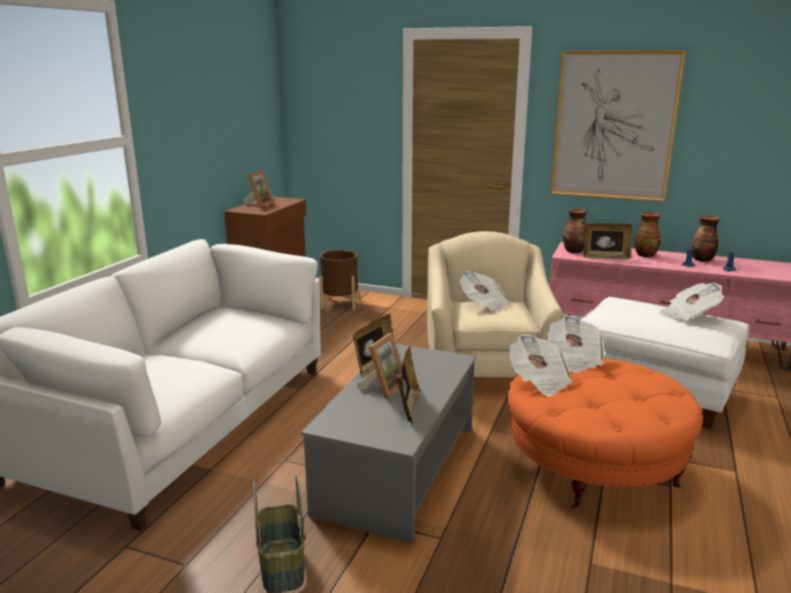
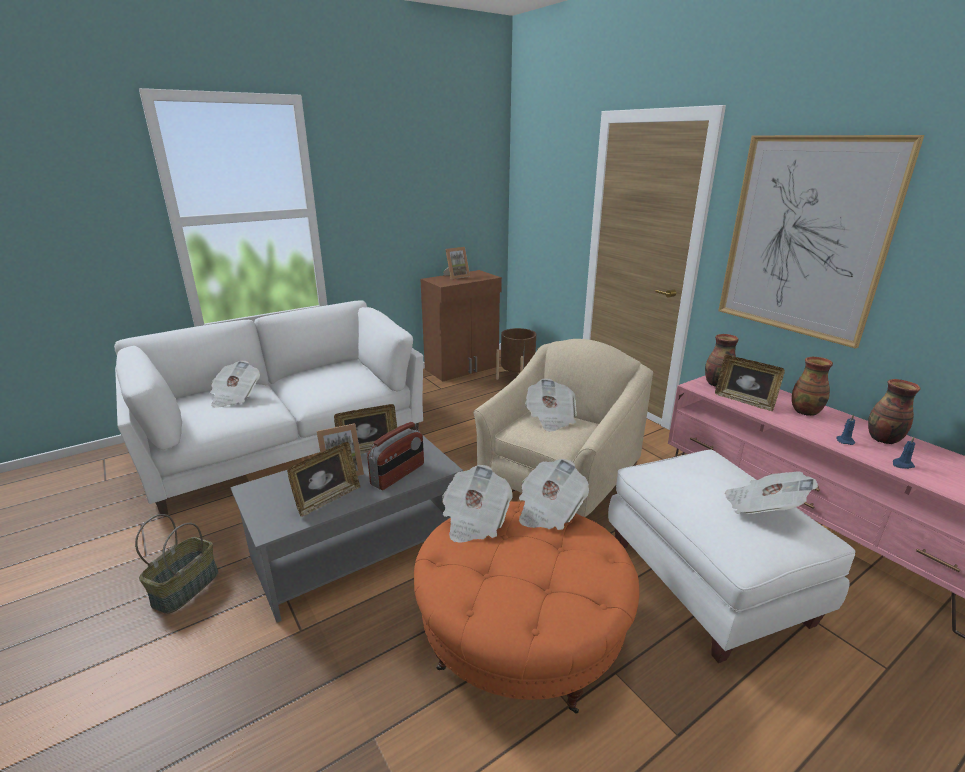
camera: 35 degrees right, 5 degrees up
none -> newspaper [210,361,260,408]
none -> radio [367,422,424,490]

